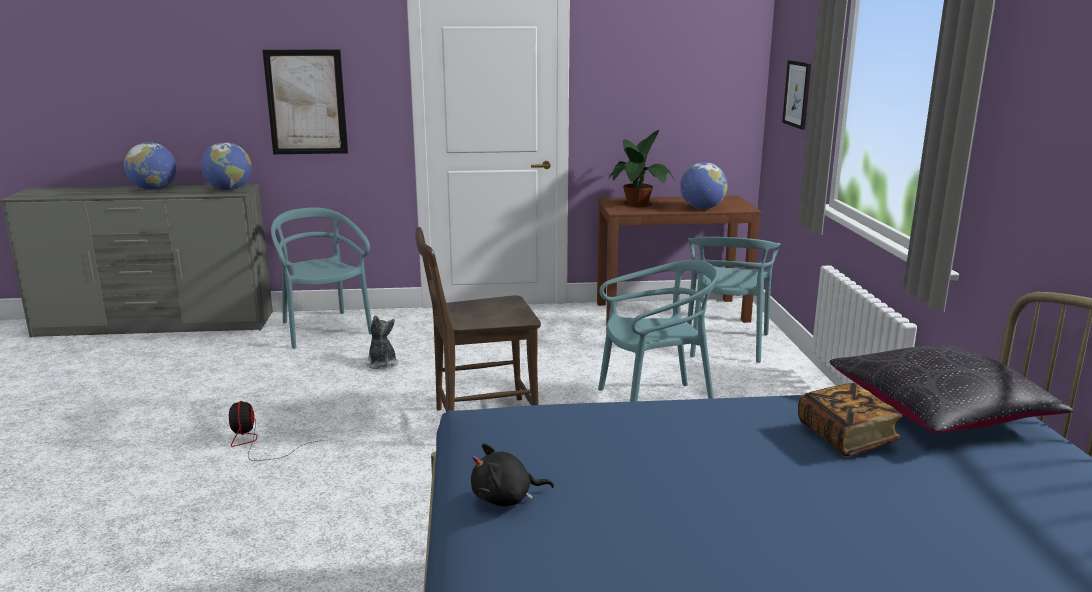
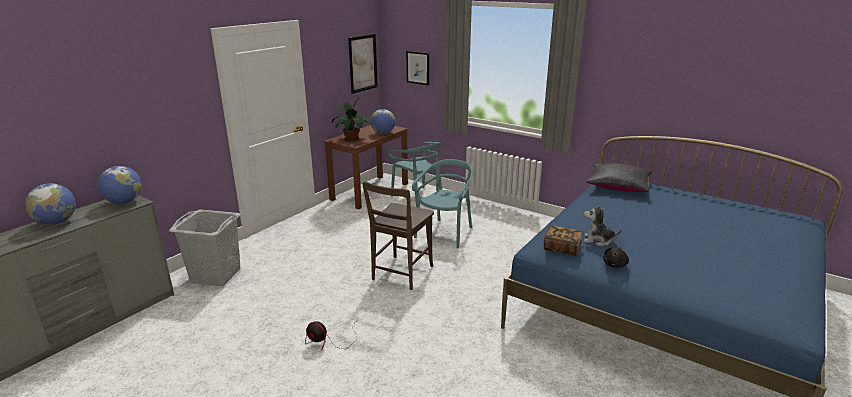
camera: 50 degrees left, 5 degrees up
picture [262,49,348,154] -> picture moved to [348,34,378,94]
turquoise chair [271,207,372,349] -> grey laundry basket [169,209,241,286]
plush toy [367,315,399,369] -> plush toy moved to [584,204,622,246]
book [798,383,902,456] -> book moved to [544,225,583,256]

